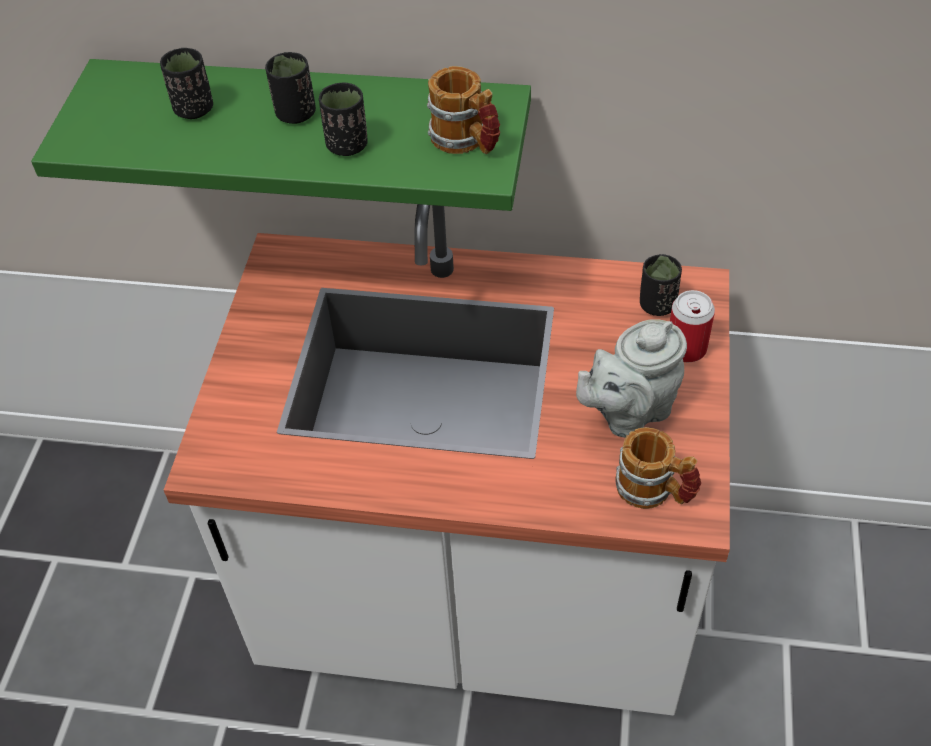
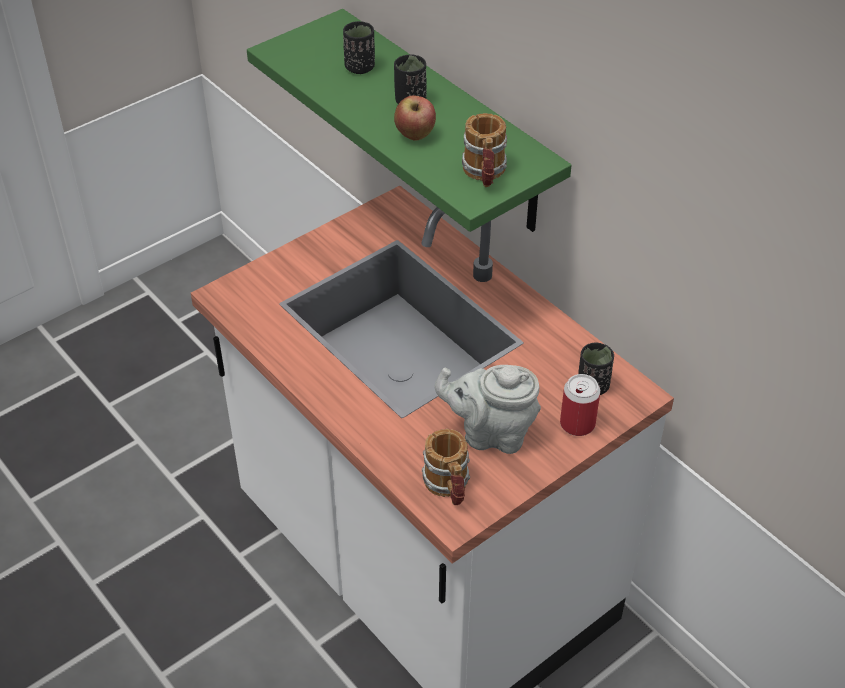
camera: 40 degrees right, 5 degrees down
black cup [319,82,368,156] -> apple [394,96,436,141]

